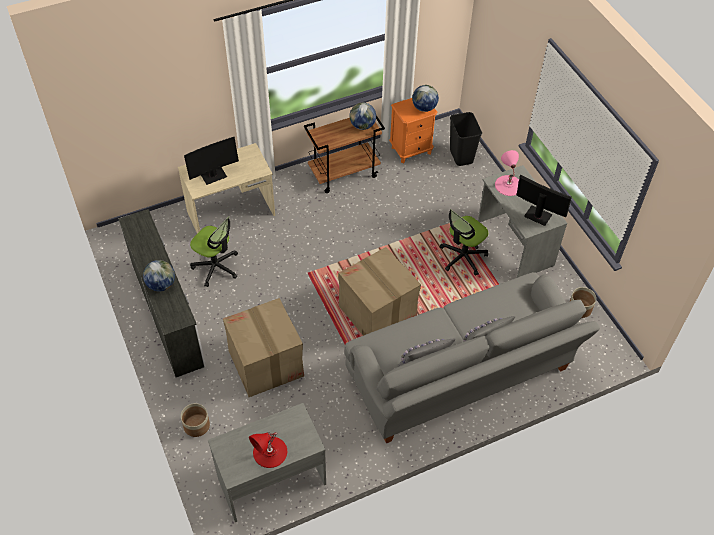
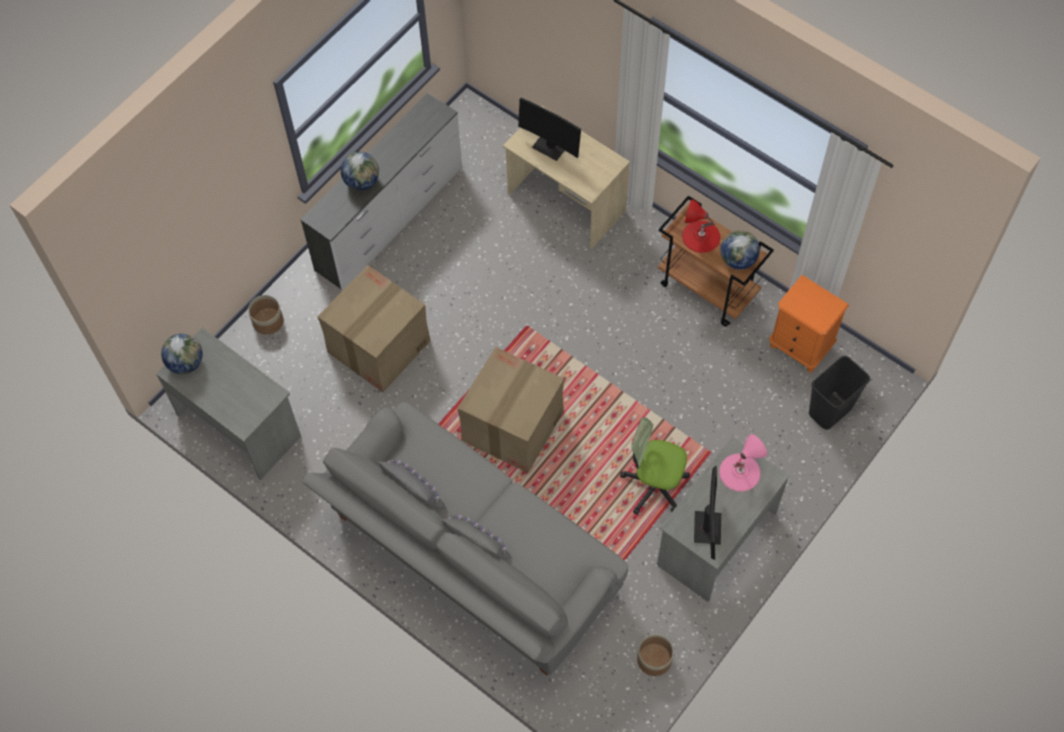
camera: 65 degrees right, 10 degrees up
office chair [190,216,238,287] -> none
red table lamp [249,432,287,468] -> red table lamp moved to [682,199,720,253]
globe [412,85,439,112] -> globe moved to [161,334,203,374]

